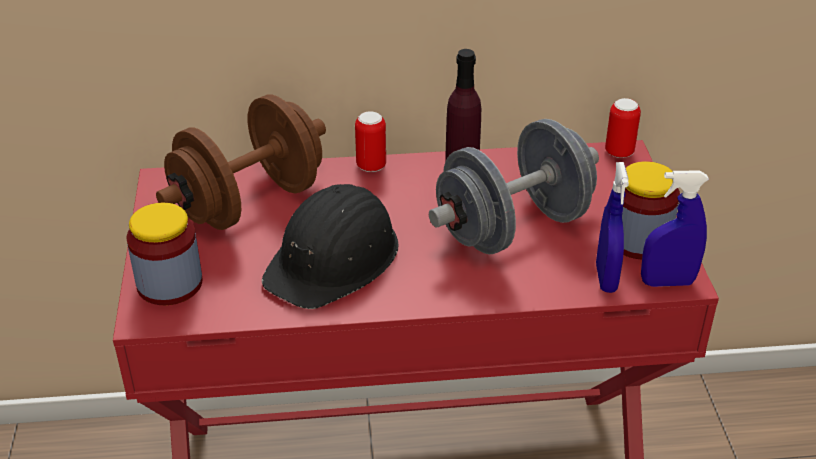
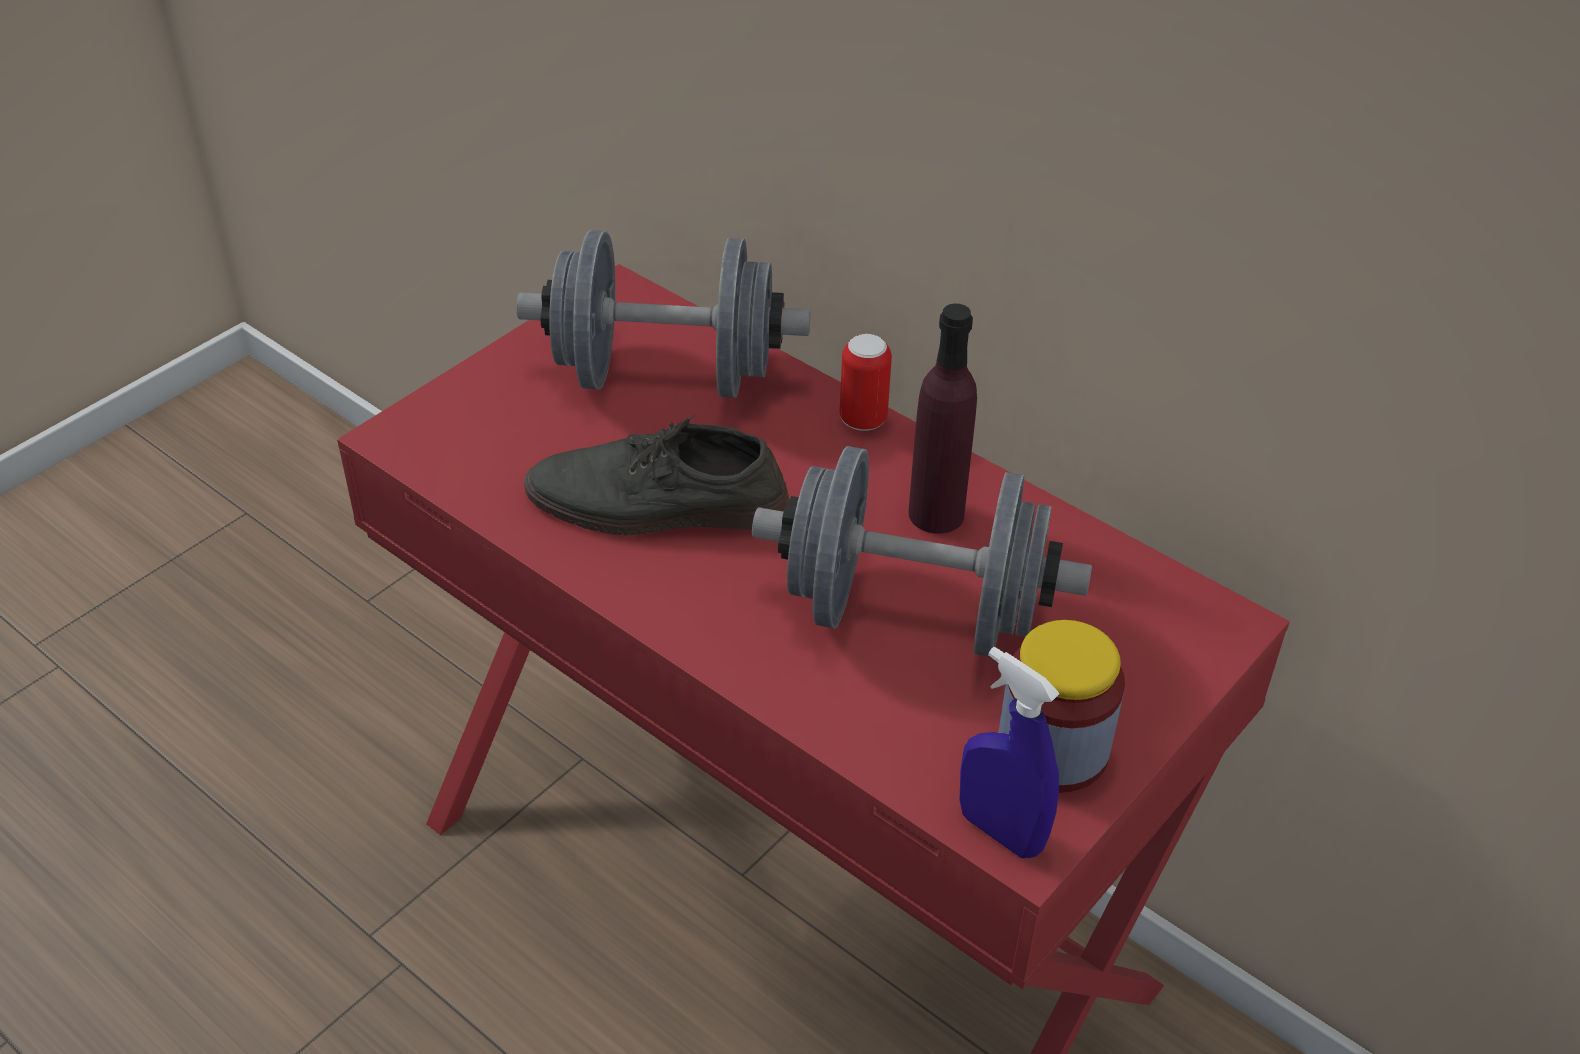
camera: 45 degrees right, 5 degrees up
jar [126,202,202,305] -> none
brown dumbbell [156,94,326,230] -> grey dumbbell [516,230,810,398]
black hard hat [262,184,399,309] -> grey shoe [524,414,790,535]
blue spray bottle [596,162,629,293] -> none
can [605,98,641,158] -> none

